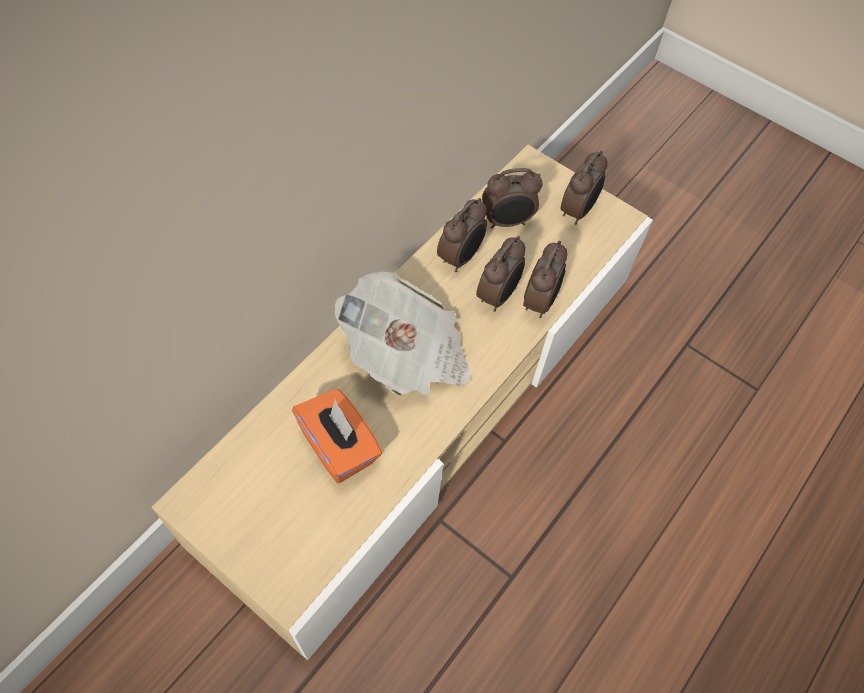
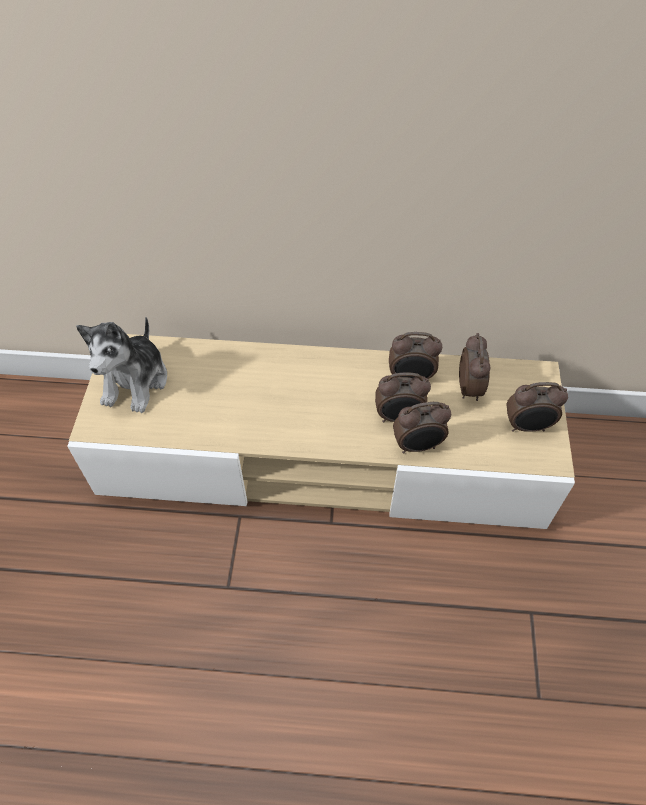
camera: 60 degrees right, 5 degrees down
orange tissue box [292,389,382,483] -> none
newspaper [335,271,472,396] -> none
alarm clock [482,168,543,229] -> alarm clock turned 135 degrees counterclockwise [459,333,490,401]
none -> plush toy [76,317,167,413]

